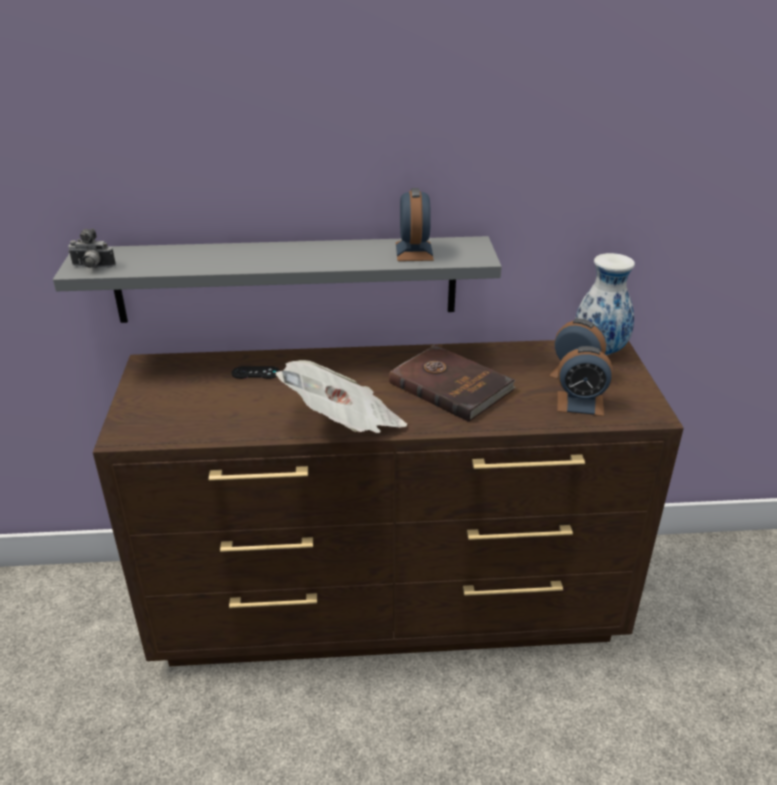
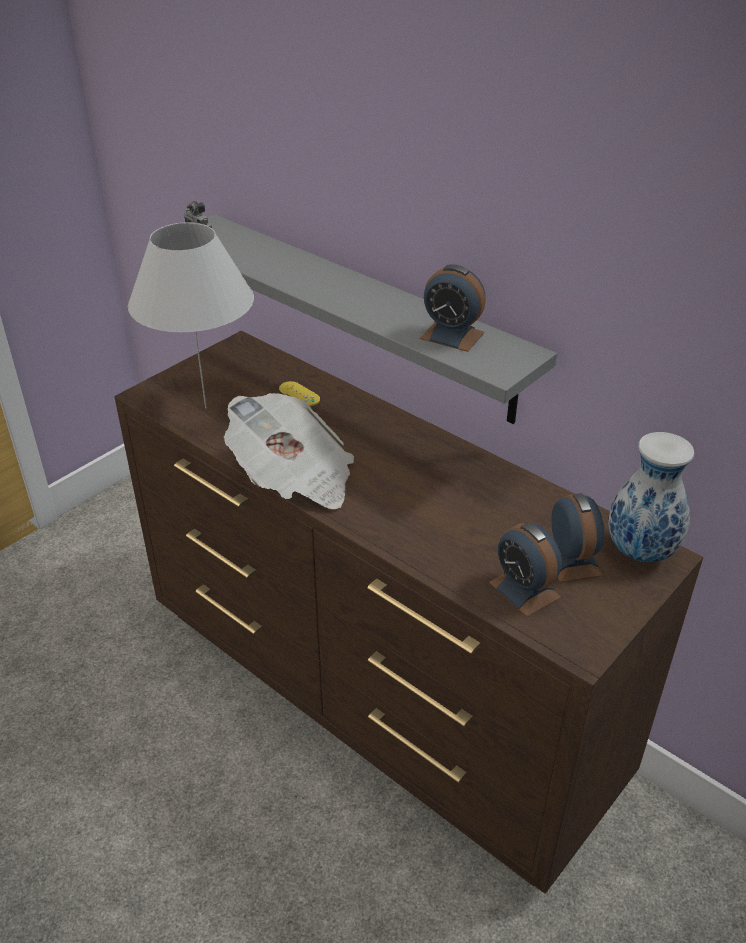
camera: 45 degrees right, 5 degrees up
black game controller [231,366,280,379] -> yellow game controller [279,381,320,406]
brown book [389,345,516,422] -> none
alarm clock [396,188,434,261] -> alarm clock turned 75 degrees clockwise [420,264,486,352]
none -> white table lamp [128,223,254,409]

